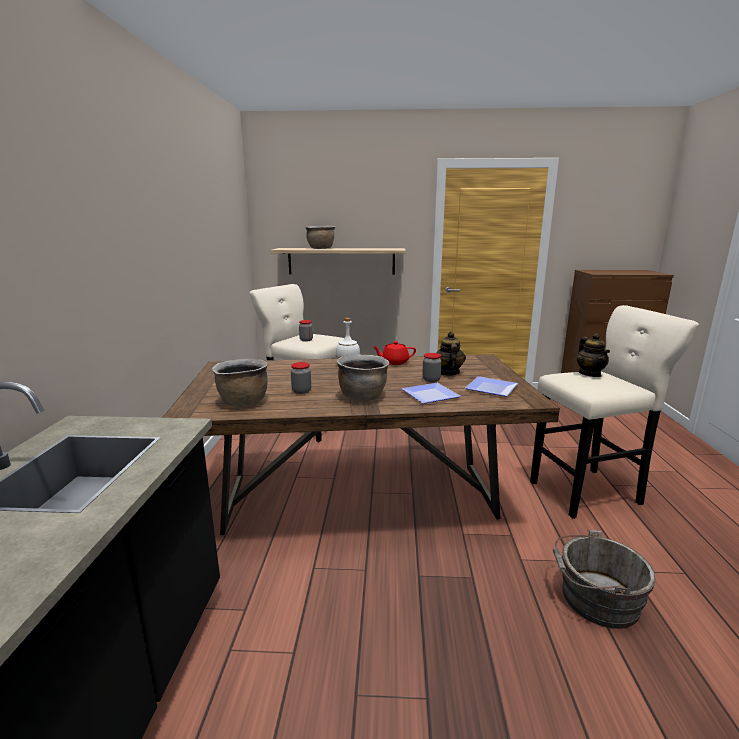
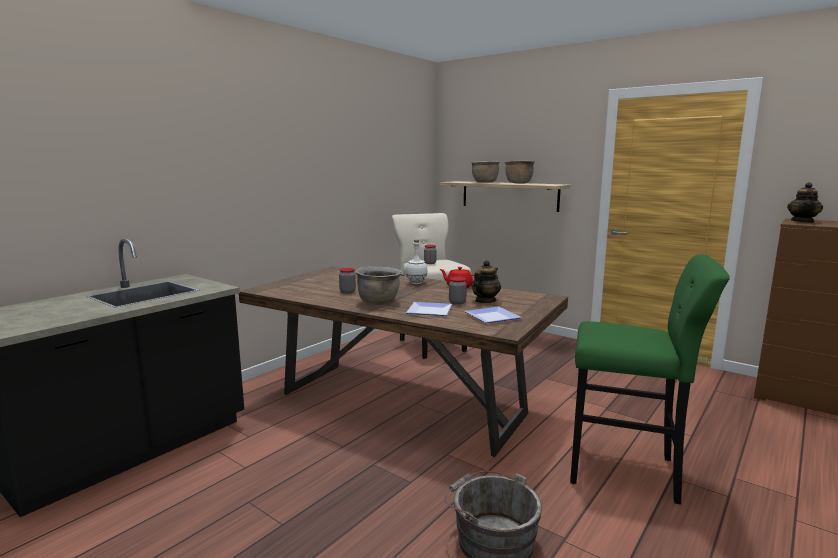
camera: 35 degrees right, 5 degrees down
brown cooking pot [212,359,268,407] -> brown cooking pot moved to [505,161,535,184]
beige stool [530,305,699,519] -> green stool [570,255,730,505]
teapot [577,333,610,377] -> teapot moved to [787,182,823,223]

